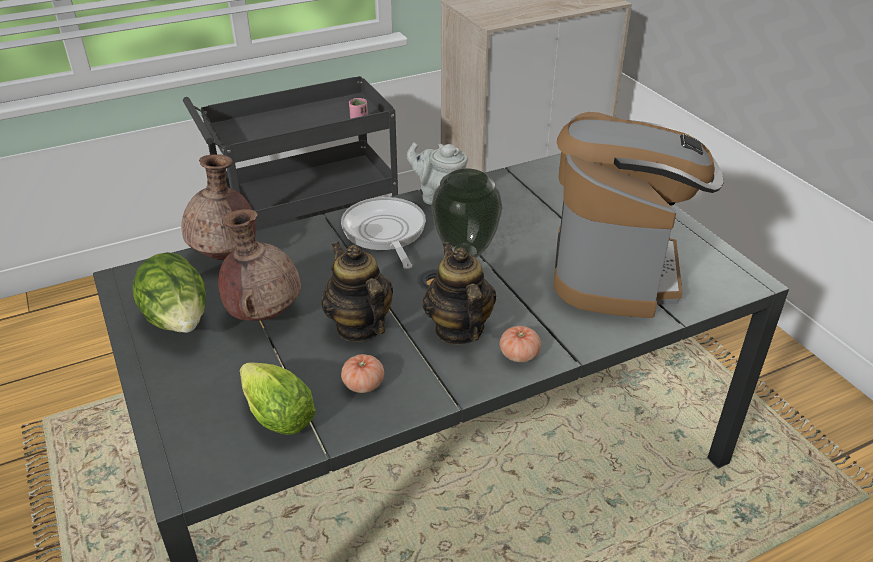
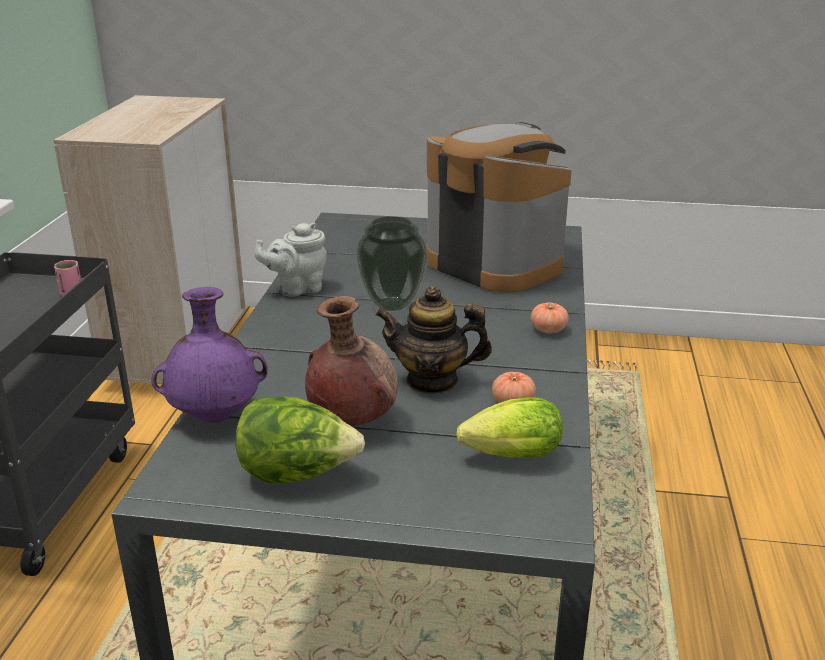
camera: 55 degrees left, 10 degrees down
brown vase [181,154,256,260] -> purple vase [151,287,268,423]
frying pan [341,197,426,269] -> none
teapot [423,242,496,345] -> none

